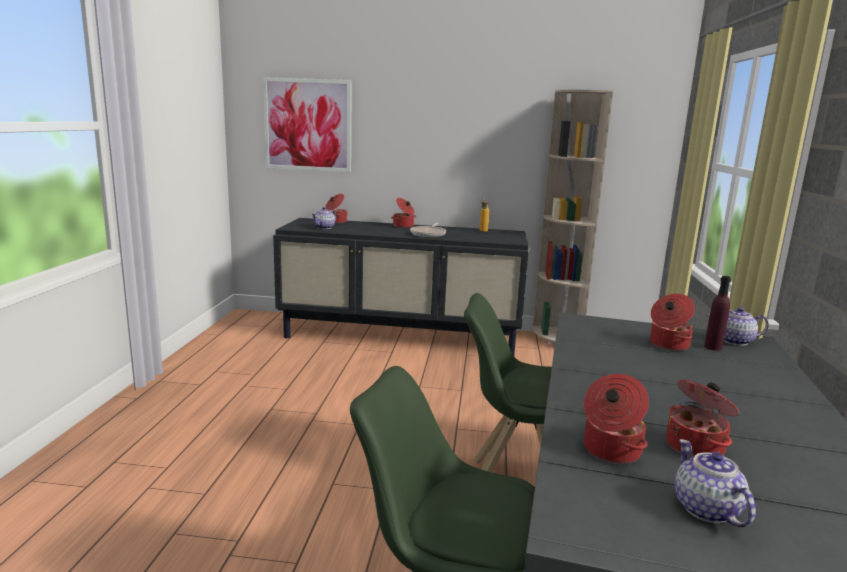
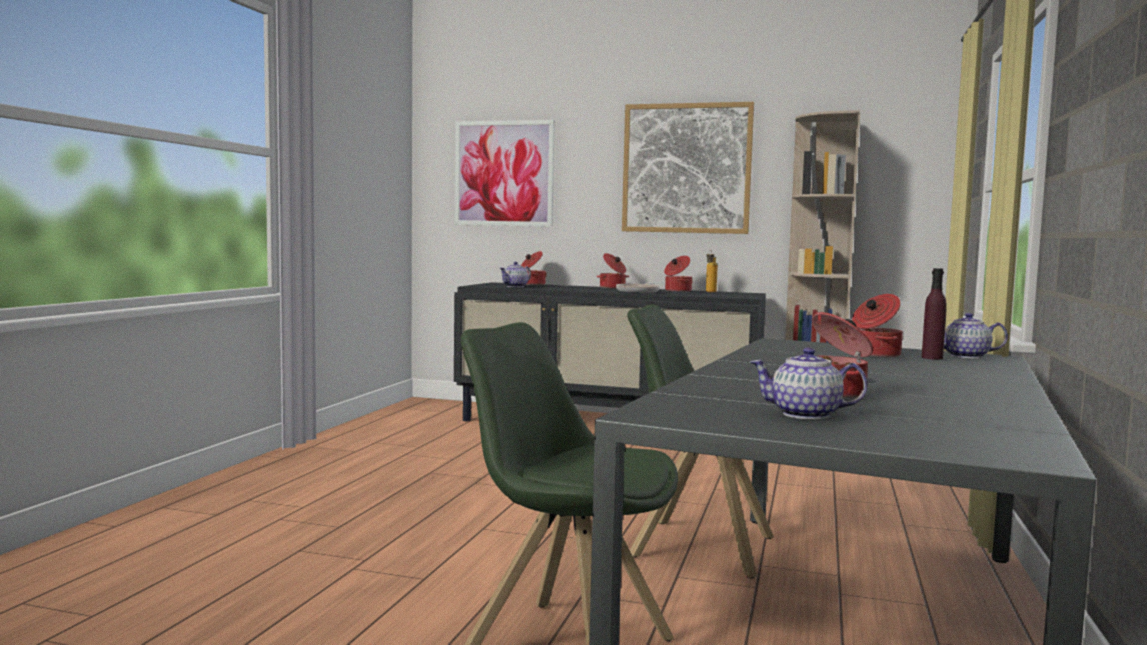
camera: 10 degrees right, 10 degrees down
cooking pot [584,374,649,464] -> cooking pot moved to [664,256,693,292]
teapot [675,439,756,527] -> teapot turned 75 degrees counterclockwise [750,347,868,420]
none -> picture [622,102,754,234]

